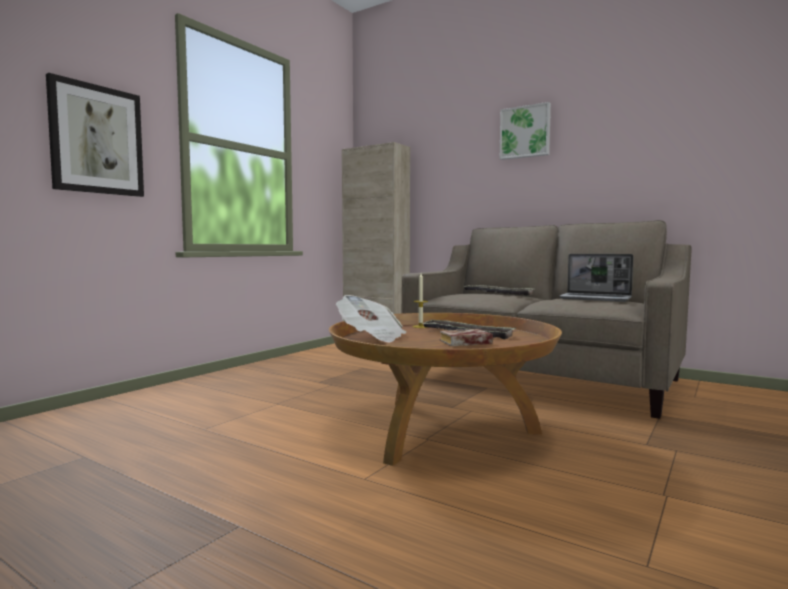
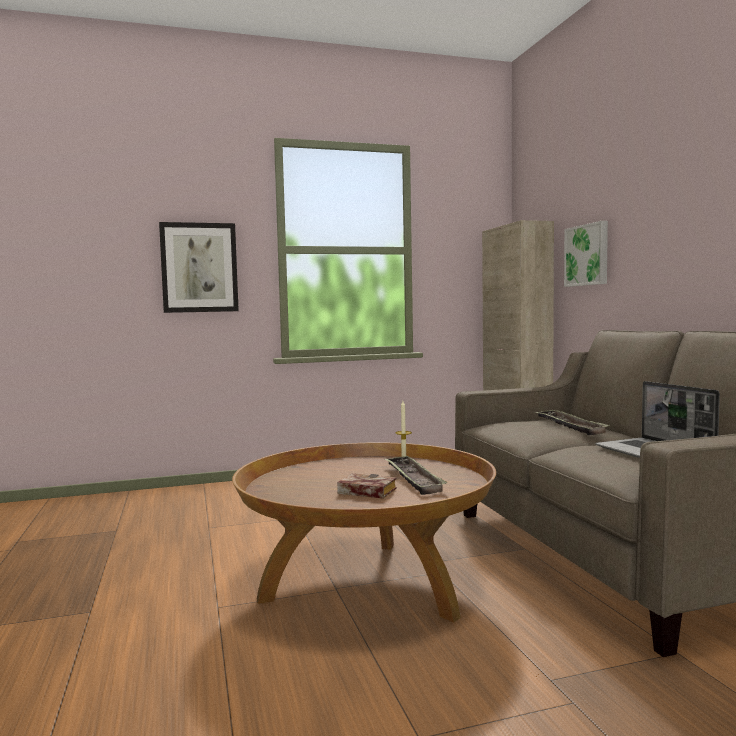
camera: 40 degrees right, 0 degrees up
newspaper [336,295,406,343] -> none
picture [500,102,551,160] -> picture moved to [564,221,608,287]

